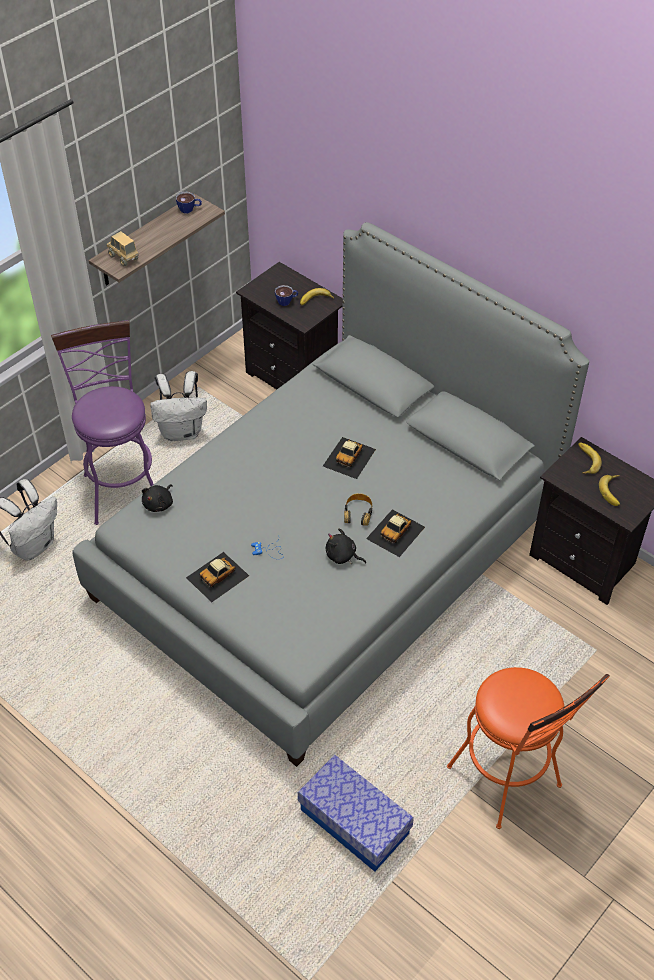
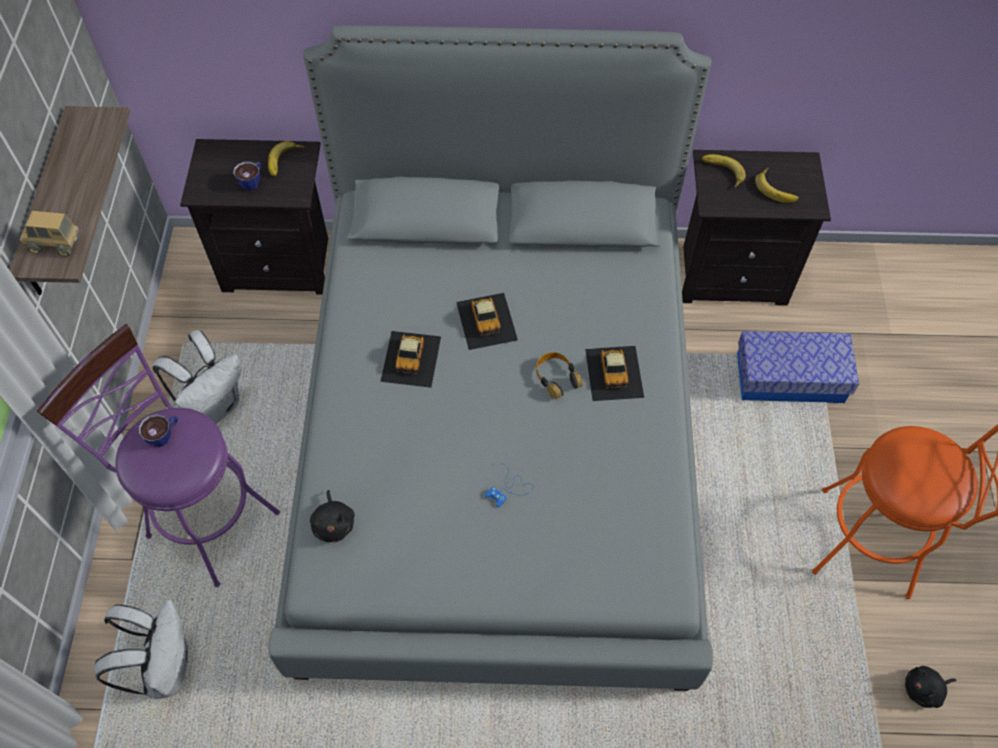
camera: 40 degrees left, 10 degrees up
cup [176,192,202,213] -> cup moved to [139,414,178,447]
toy car [186,552,249,602] -> toy car moved to [380,331,441,388]
storage box [298,755,414,871] -> storage box moved to [737,331,859,403]
black plush toy [326,528,366,564] -> black plush toy moved to [905,666,956,708]

